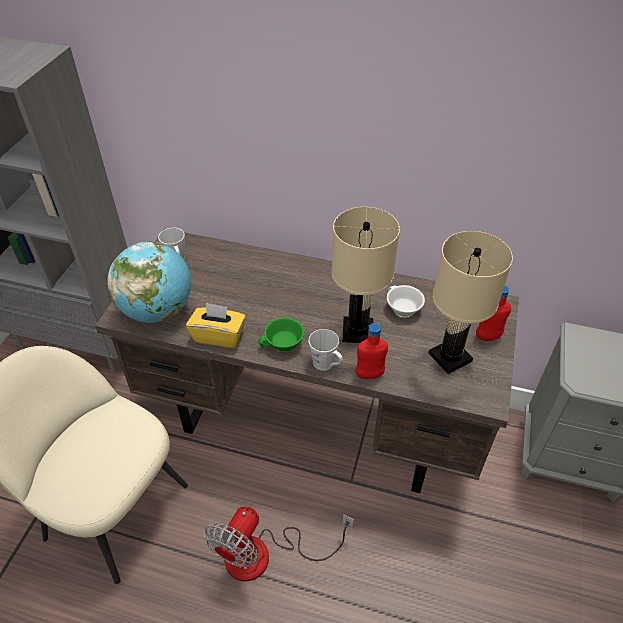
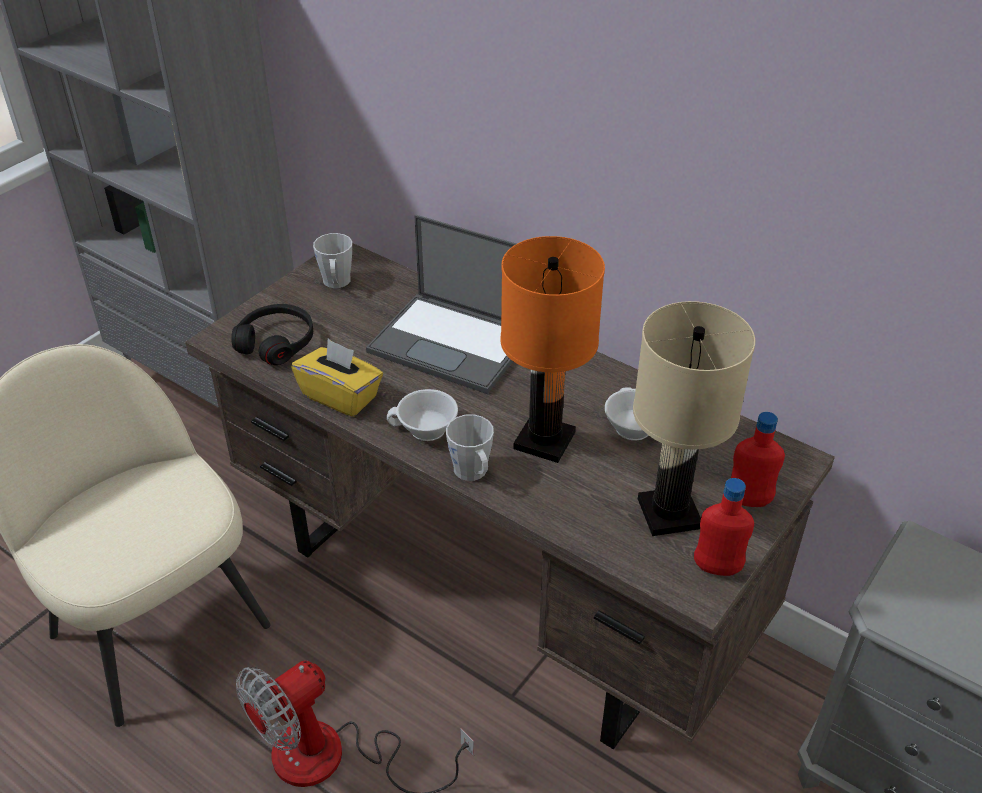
camera: 20 degrees right, 5 degrees down
globe [107,241,191,323] -> black headphones [231,304,313,365]
green cup [258,317,304,352] -> white cup [387,389,458,441]
beige table lamp [331,207,400,343] -> orange table lamp [501,236,605,463]
red bottle [356,323,388,379] -> red bottle moved to [694,478,754,576]
none -> laptop [366,215,516,394]

